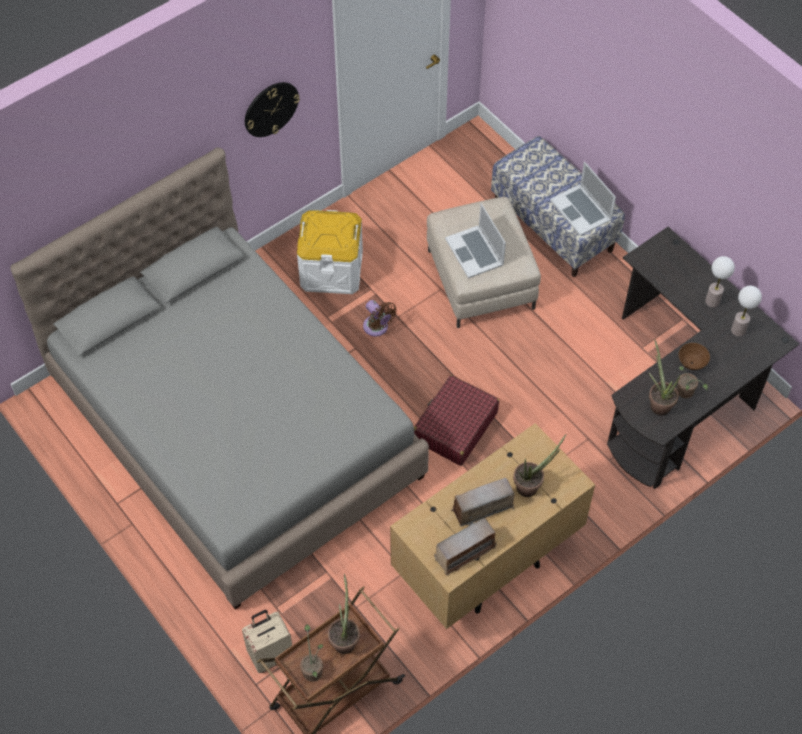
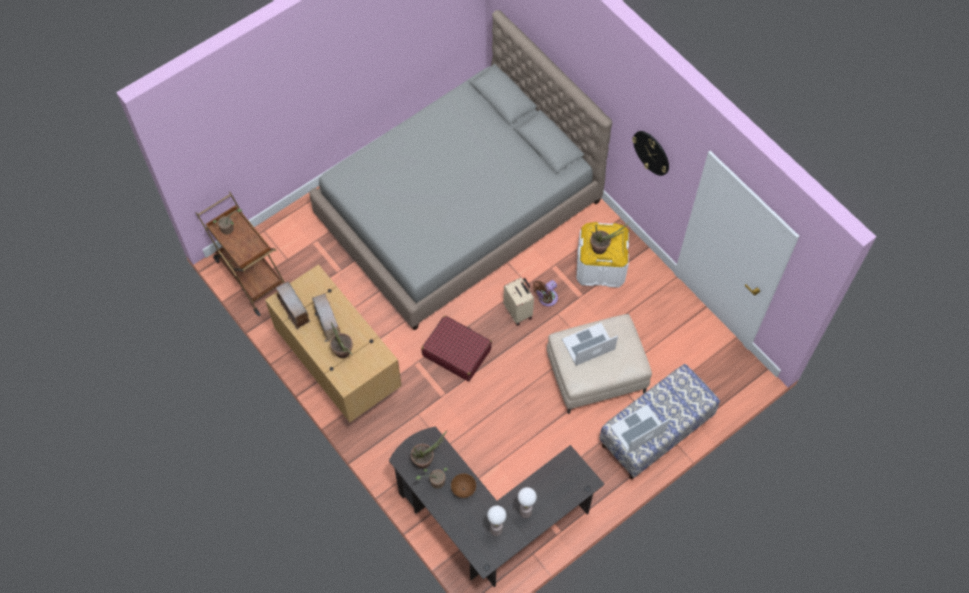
camera: 90 degrees right, 5 degrees up
beige suitcase [242,610,292,673] -> beige suitcase moved to [503,277,534,326]
potted plant [328,574,360,654] -> potted plant moved to [590,223,629,254]

